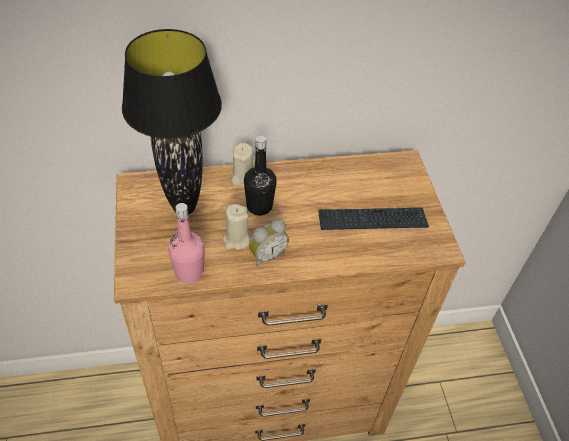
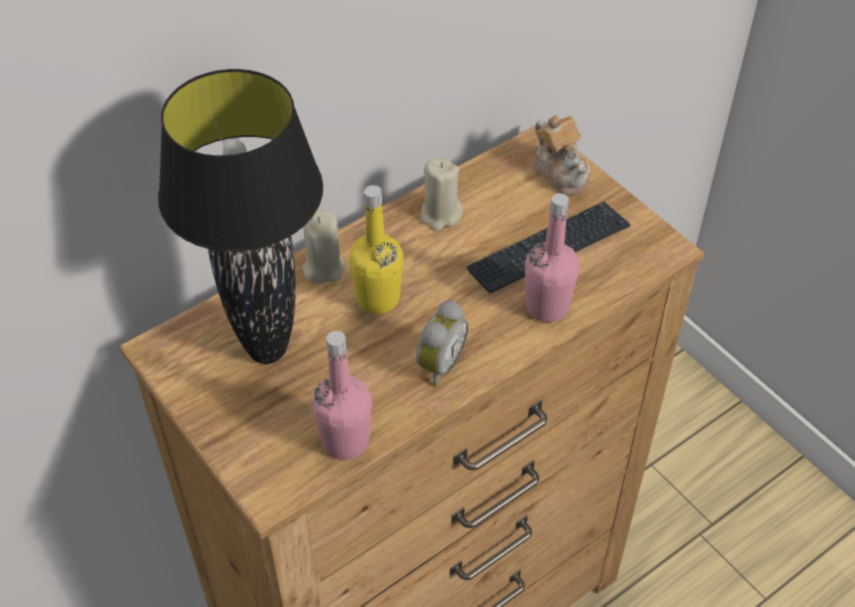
camera: 25 degrees left, 0 degrees up
beige candle [222,204,251,250] -> beige candle moved to [421,158,463,231]
black bottle [244,136,277,215] -> yellow bottle [349,185,403,314]
none -> pink bottle [525,193,580,322]
none -> teapot [535,115,590,195]

